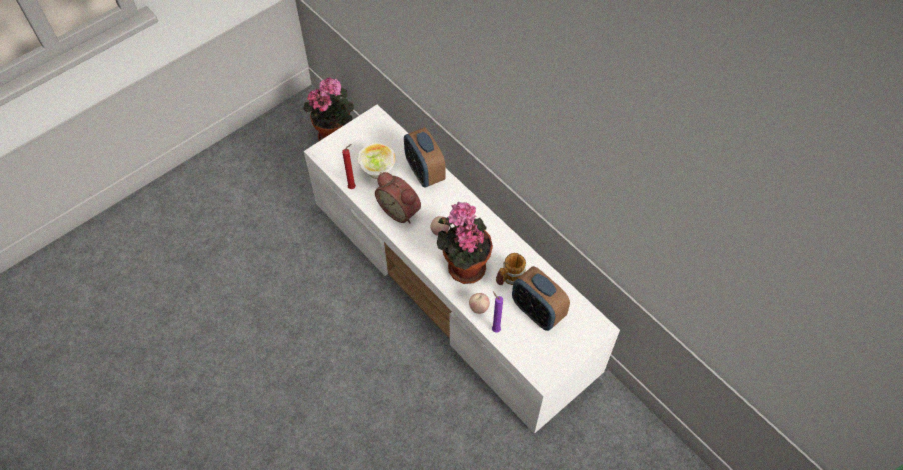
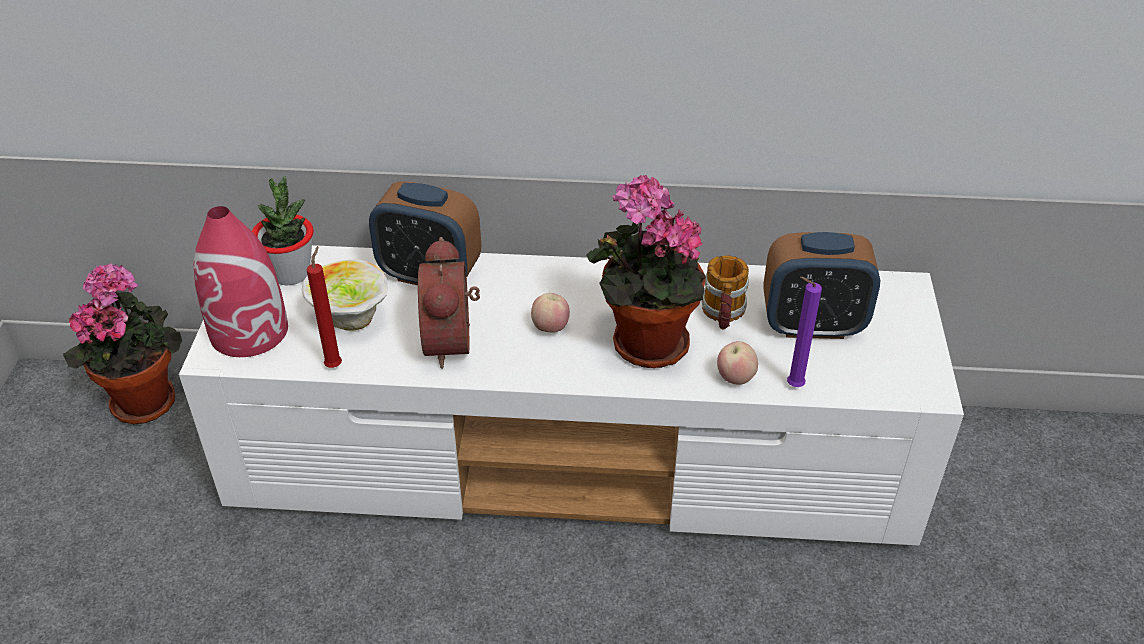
camera: 45 degrees left, 15 degrees down
alarm clock [375,172,421,223] -> alarm clock turned 90 degrees clockwise [418,237,480,369]
none -> red vase [194,206,288,357]
none -> potted plant [252,176,314,285]

